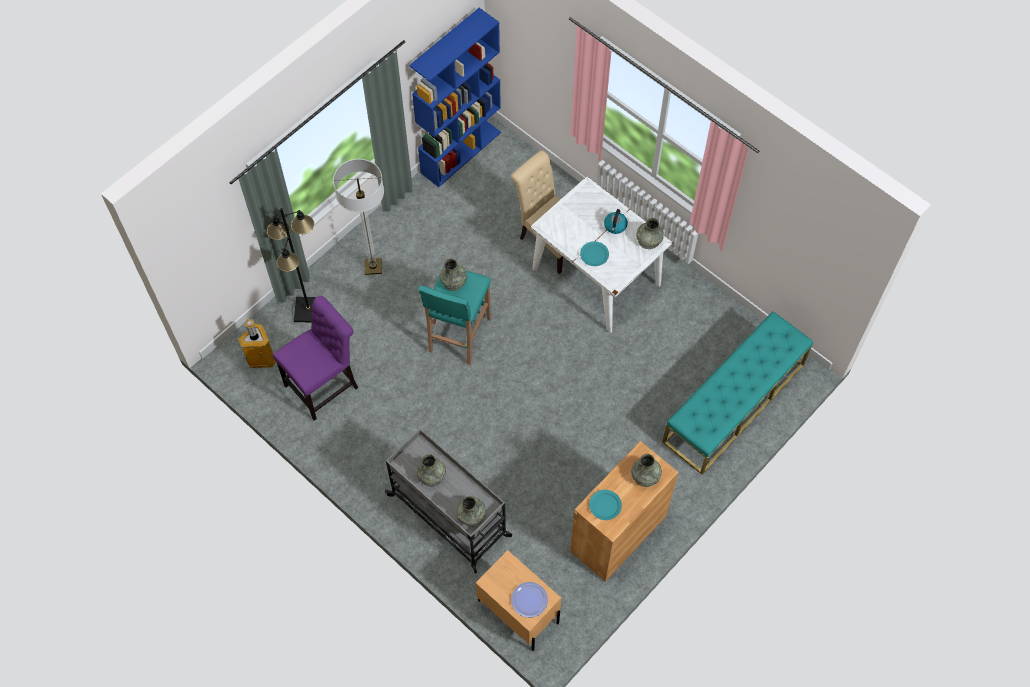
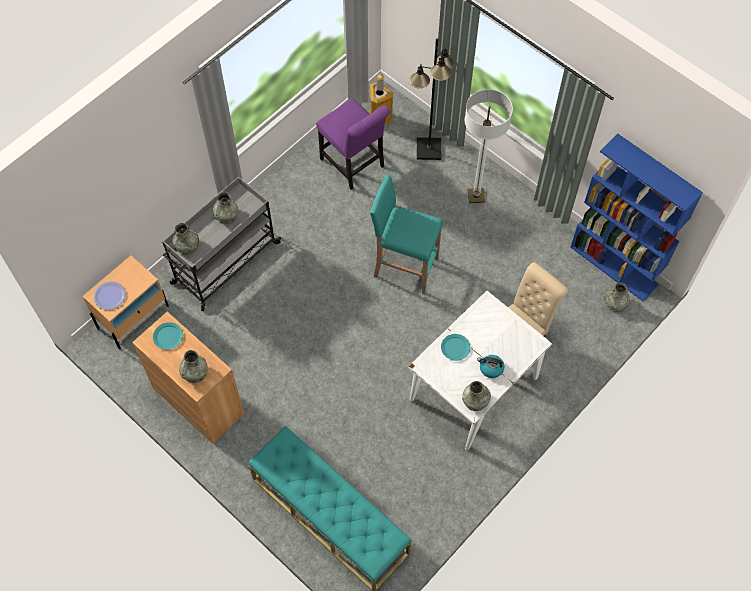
camera: 90 degrees right, 0 degrees up
grey vase [440,259,467,291] -> grey vase moved to [604,283,630,312]

